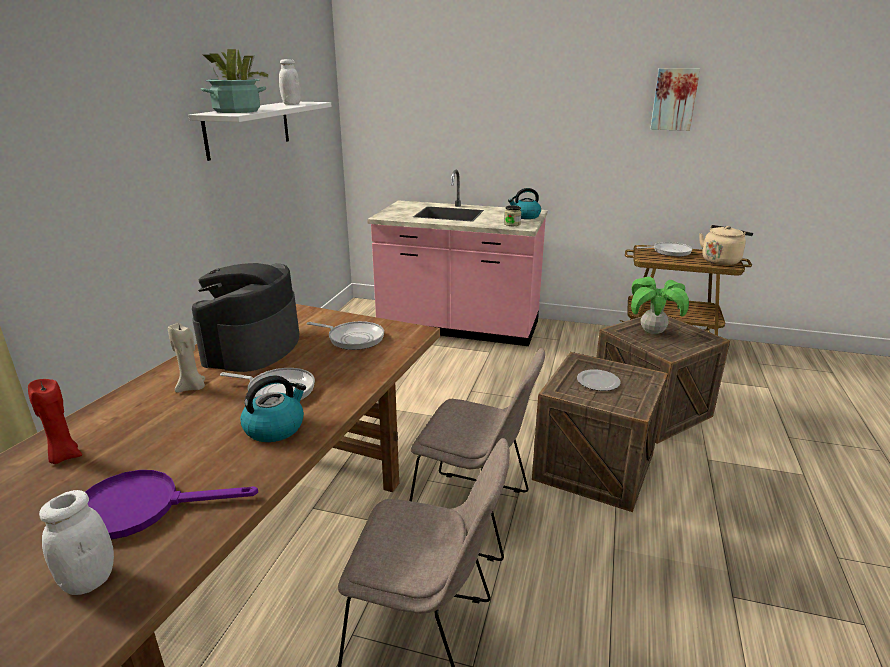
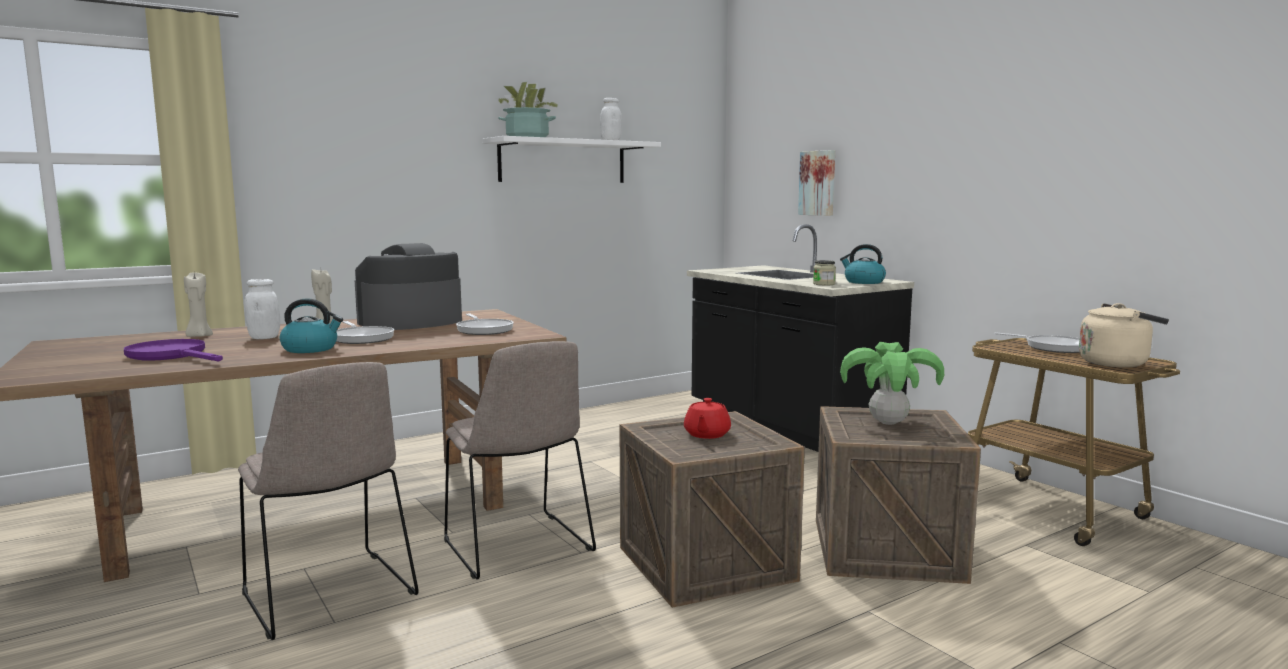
camera: 40 degrees right, 15 degrees down
red candle [28,379,82,464] -> beige candle [184,272,213,337]
white jar [39,490,114,595] -> white jar moved to [244,279,280,339]
pink counter [367,169,548,346] -> black counter [687,224,914,452]
plate [577,369,621,391] -> red teapot [684,398,731,439]
picture [650,68,700,131] -> picture moved to [798,150,835,216]

